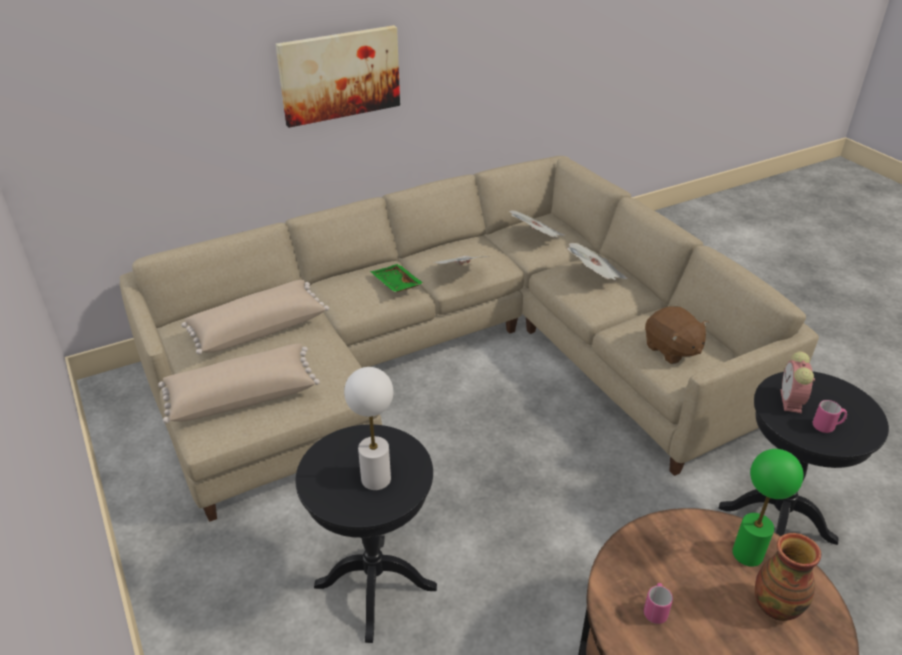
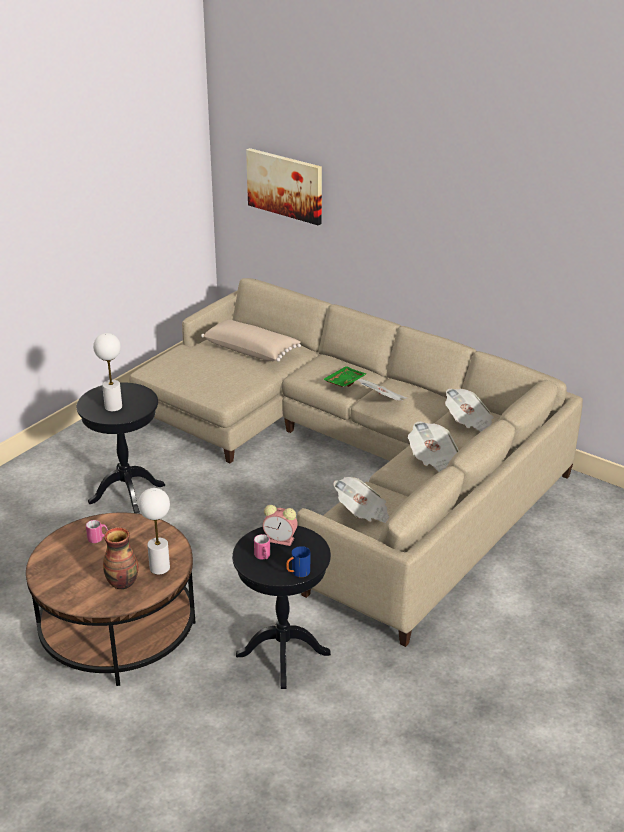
camera: 65 degrees right, 5 degrees down
beige pillow [158,343,320,423] -> none
picture [276,25,400,128] -> picture moved to [246,148,322,225]
brown plush toy [645,306,709,364] -> newspaper [334,477,389,523]
green table lamp [732,449,804,567] -> white table lamp [138,488,170,575]
alarm clock [780,351,815,413] -> alarm clock turned 150 degrees counterclockwise [263,505,298,546]
none -> blue mug [286,546,311,577]

